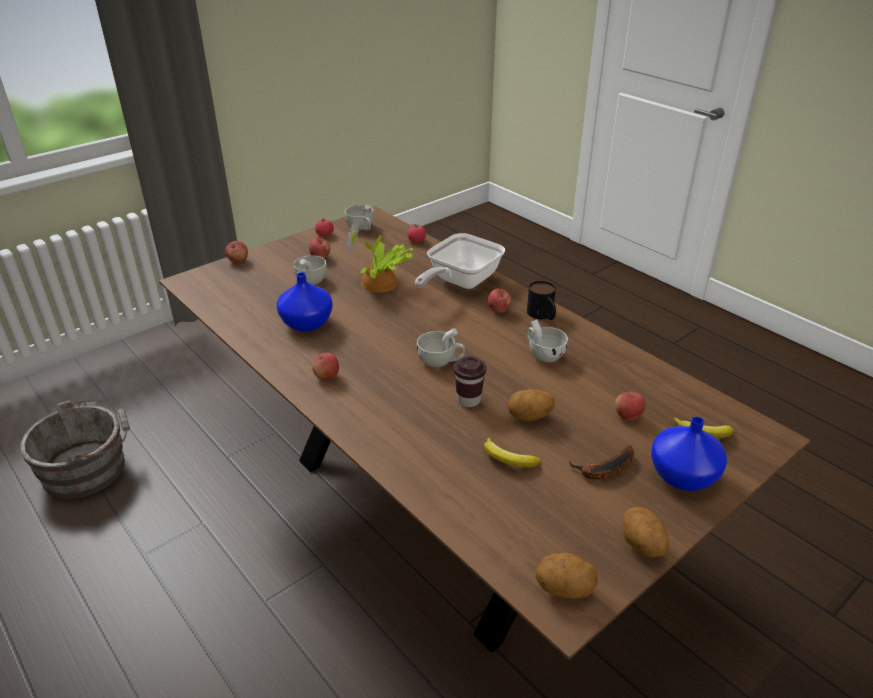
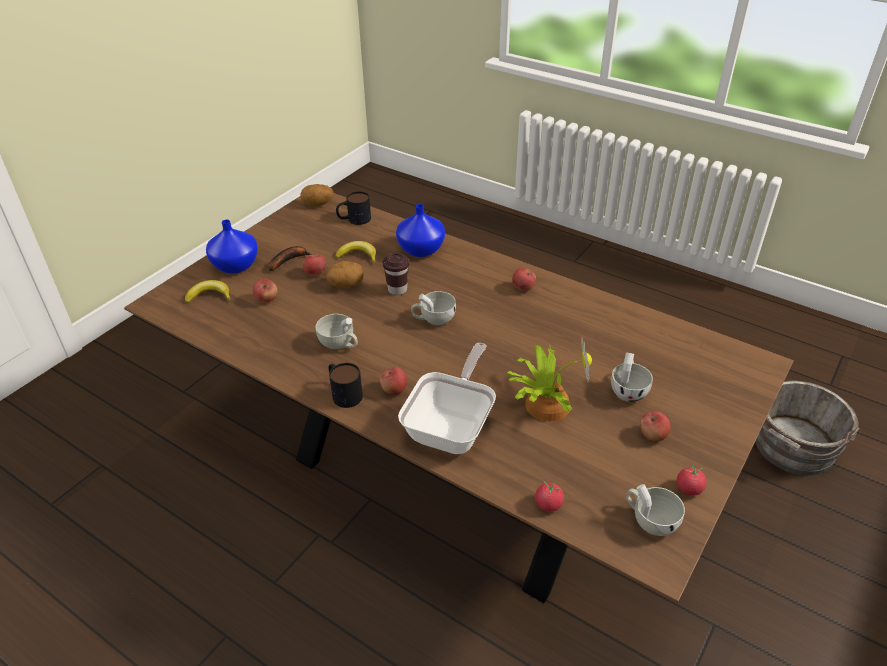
camera: 165 degrees right, 5 degrees up
apple [225,241,248,263] -> apple moved to [303,254,326,276]
blue vase [277,272,333,332] -> blue vase moved to [396,204,445,257]
potato [622,507,669,558] -> none
none -> mug [336,191,371,225]

